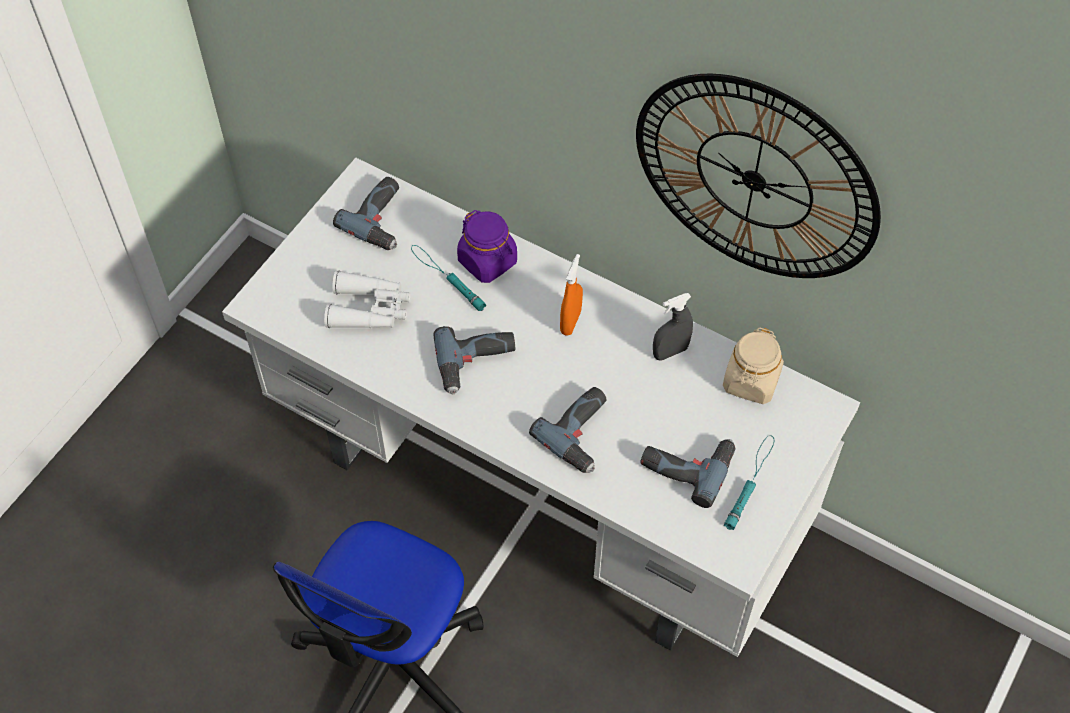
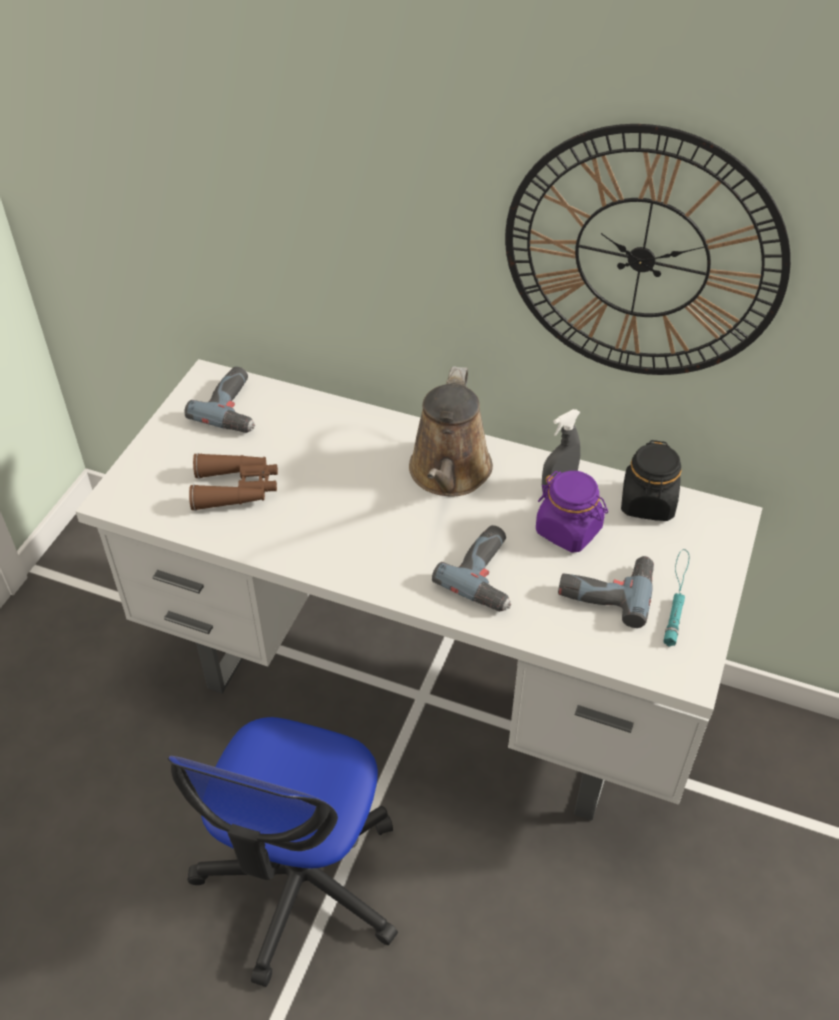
camera: 10 degrees left, 10 degrees down
white binoculars [324,270,410,328] -> brown binoculars [189,453,278,511]
turquoise flashlight [411,245,486,311] -> none
power drill [433,326,516,395] -> none
purple jar [457,210,517,283] -> purple jar moved to [536,471,608,553]
orange spray bottle [560,254,583,336] -> brown watering can [409,366,493,497]
beige jar [723,327,784,404] -> black jar [621,440,681,521]

